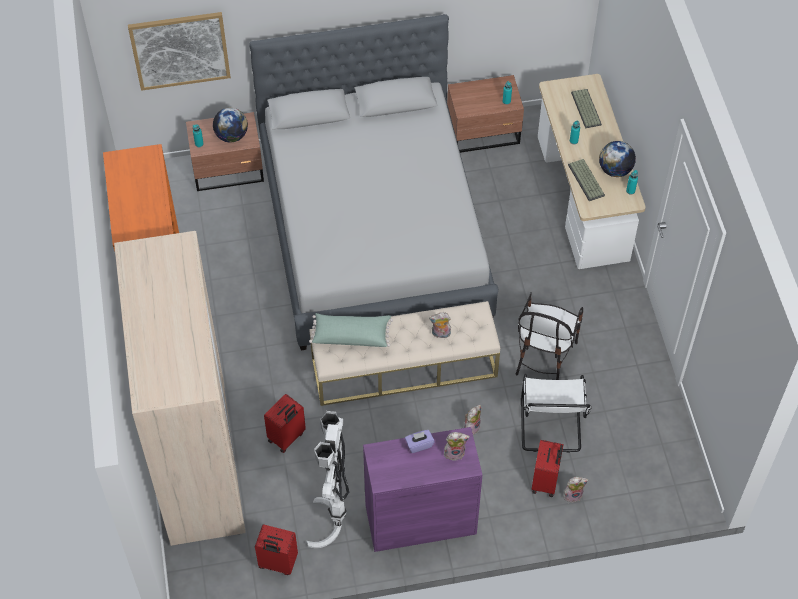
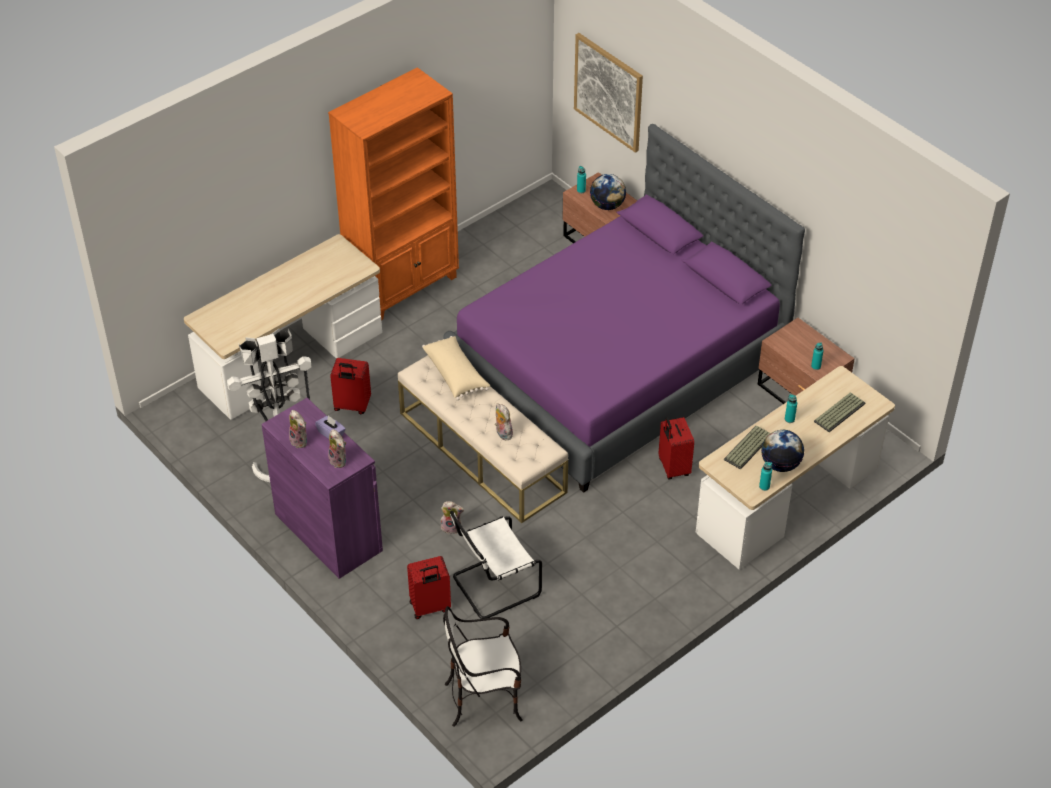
camera: 60 degrees right, 10 degrees down
beige wardrobe [114,231,246,546] -> desk [184,234,382,419]
grey bed [249,14,498,350] -> purple bed [444,124,805,493]
red suitcase [255,525,298,575] -> red suitcase moved to [658,417,694,479]
green pillow [309,313,393,347] -> beige pillow [422,336,490,400]
chair [515,292,583,380] -> chair moved to [443,606,523,727]
plush toy [563,477,589,503] -> plush toy moved to [289,410,307,448]

